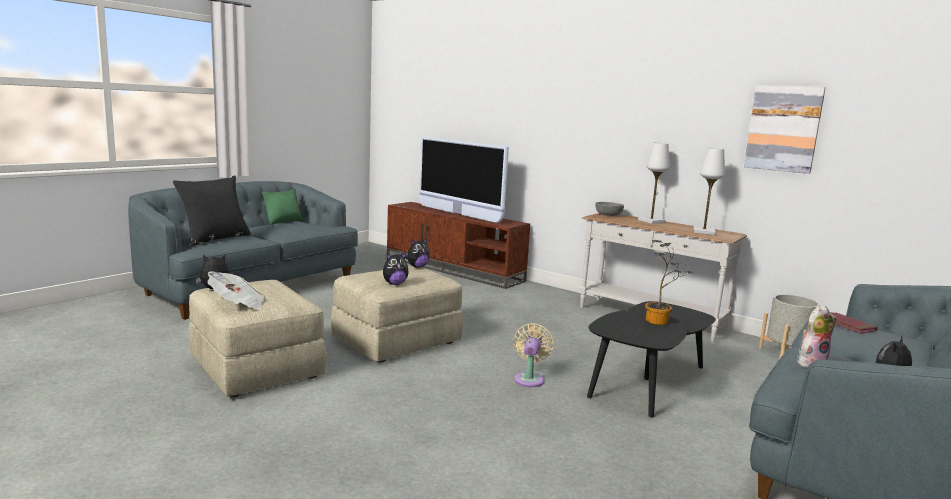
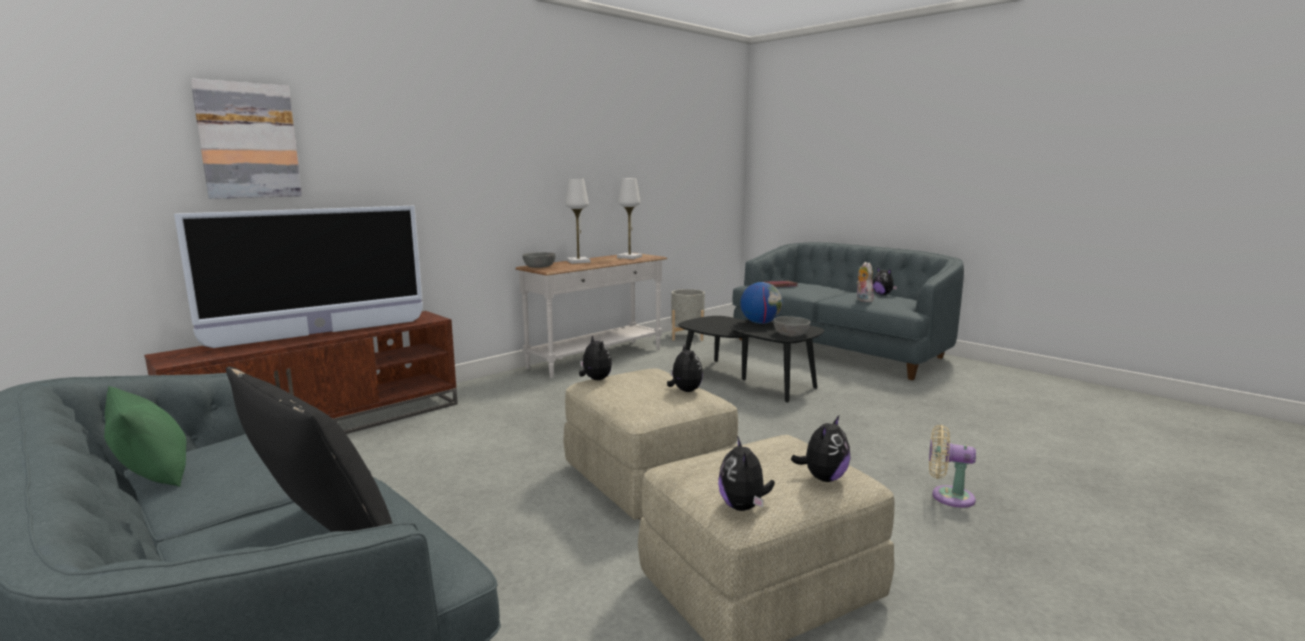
camera: 80 degrees left, 0 degrees up
newspaper [207,271,264,309] -> plush toy [791,416,850,482]
beige fan [513,323,554,387] -> beige fan moved to [929,425,976,508]
potted plant [645,240,695,325] -> globe [740,282,783,324]
picture [744,85,826,174] -> picture moved to [191,79,302,199]
none -> grey bowl [773,316,810,337]

